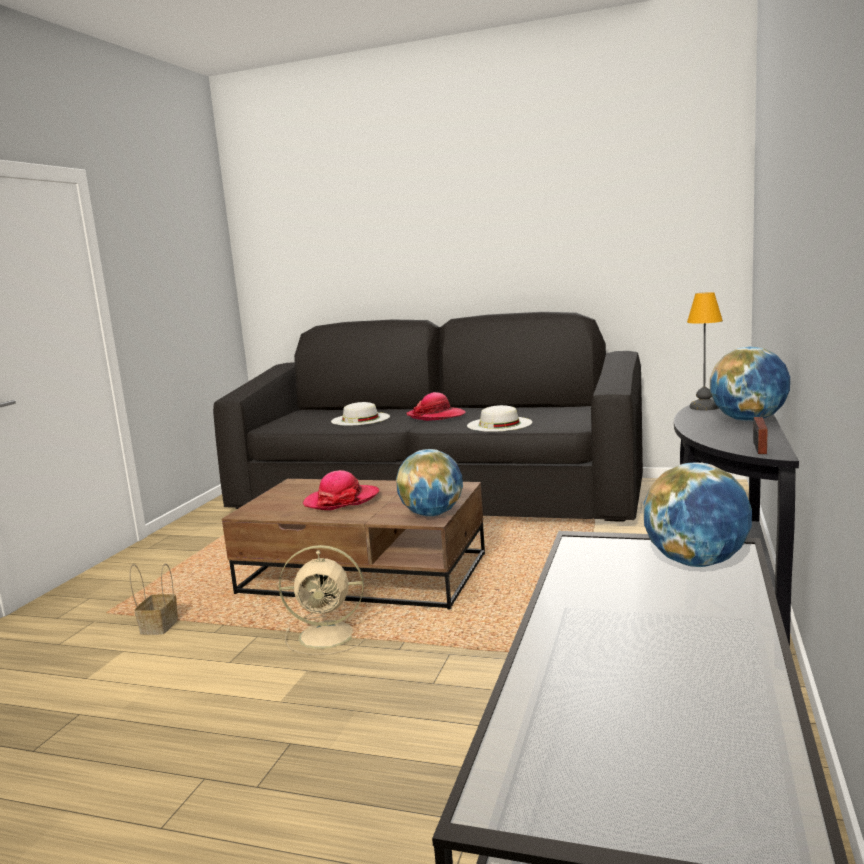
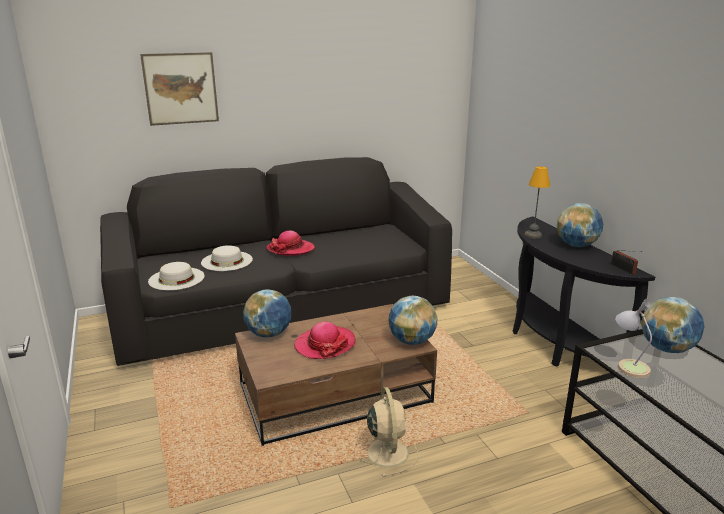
camera: 40 degrees left, 10 degrees up
basket [130,564,178,635] -> none
beige fan [279,545,366,655] -> beige fan turned 60 degrees counterclockwise [358,387,418,477]
white hat [467,405,532,432] -> white hat moved to [148,262,205,290]
none -> picture [140,52,219,126]
none -> globe [243,289,291,337]
none -> table lamp [615,298,652,378]

